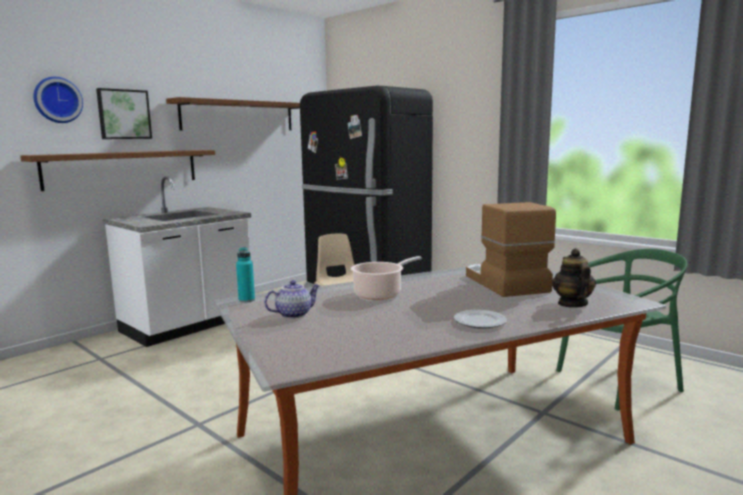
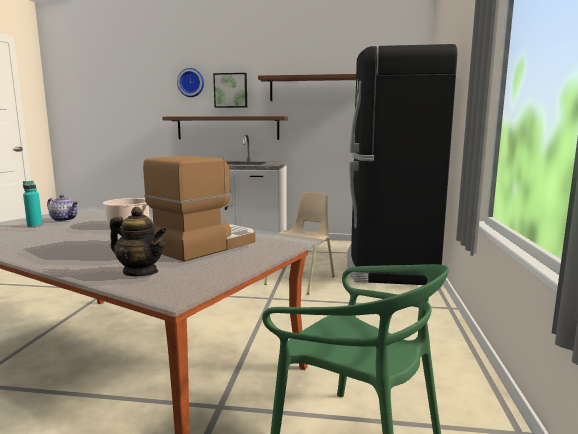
camera: 55 degrees right, 0 degrees up
turquoise bottle [236,247,255,303] -> turquoise bottle moved to [23,181,43,227]
plate [454,310,507,329] -> none
teapot [552,248,596,308] -> teapot turned 60 degrees clockwise [110,207,167,276]

